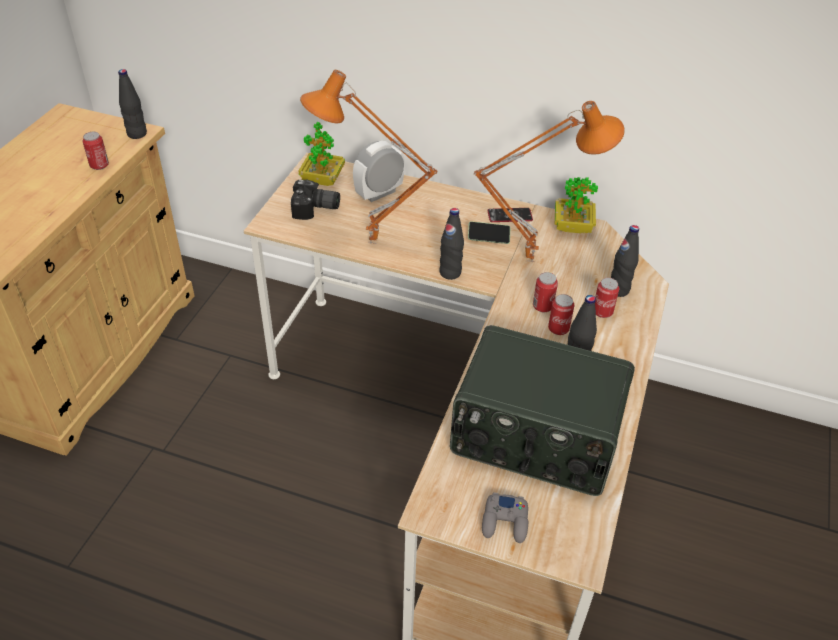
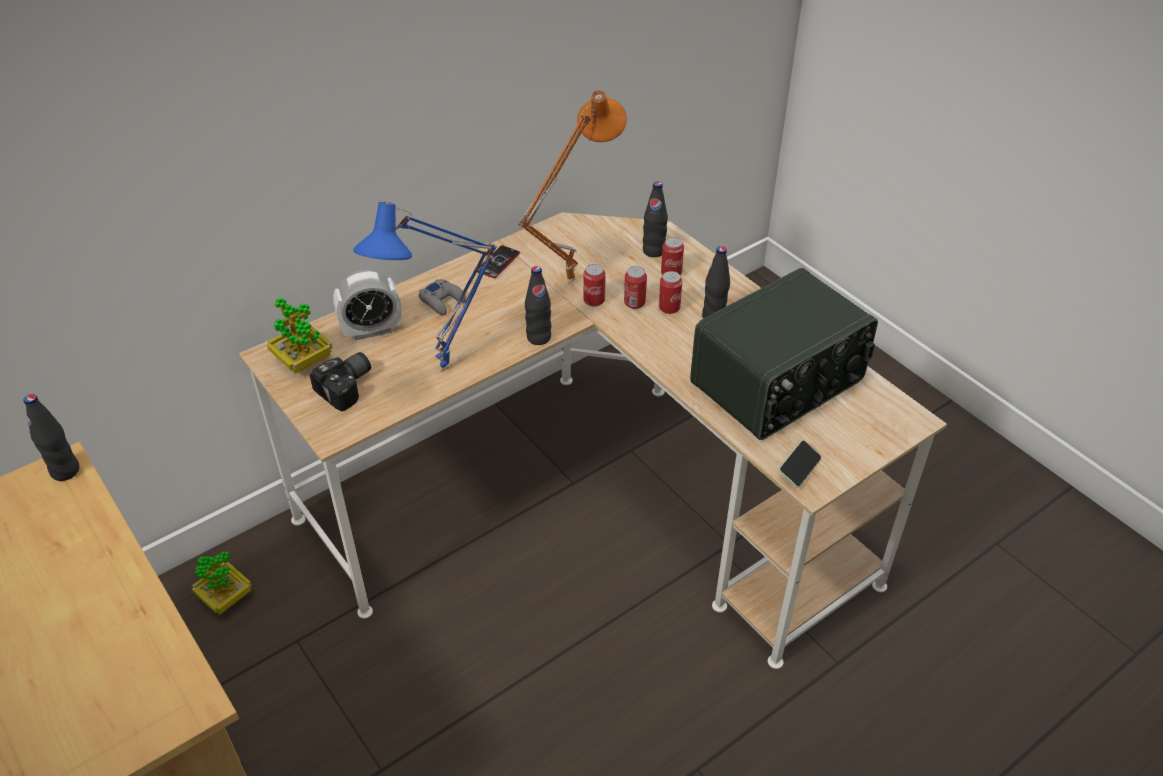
camera: 55 degrees left, 0 degrees up
can [82,132,109,170] -> can moved to [583,264,606,307]
orange table lamp [300,70,438,244] -> blue table lamp [353,202,497,372]
alarm clock [353,141,405,202] -> alarm clock turned 105 degrees counterclockwise [333,270,402,340]
phone [468,221,510,244] -> phone moved to [779,440,821,488]
grey game controller [482,492,528,543] -> grey game controller moved to [419,279,466,316]
potted plant [555,177,598,233] -> potted plant moved to [192,551,252,615]

